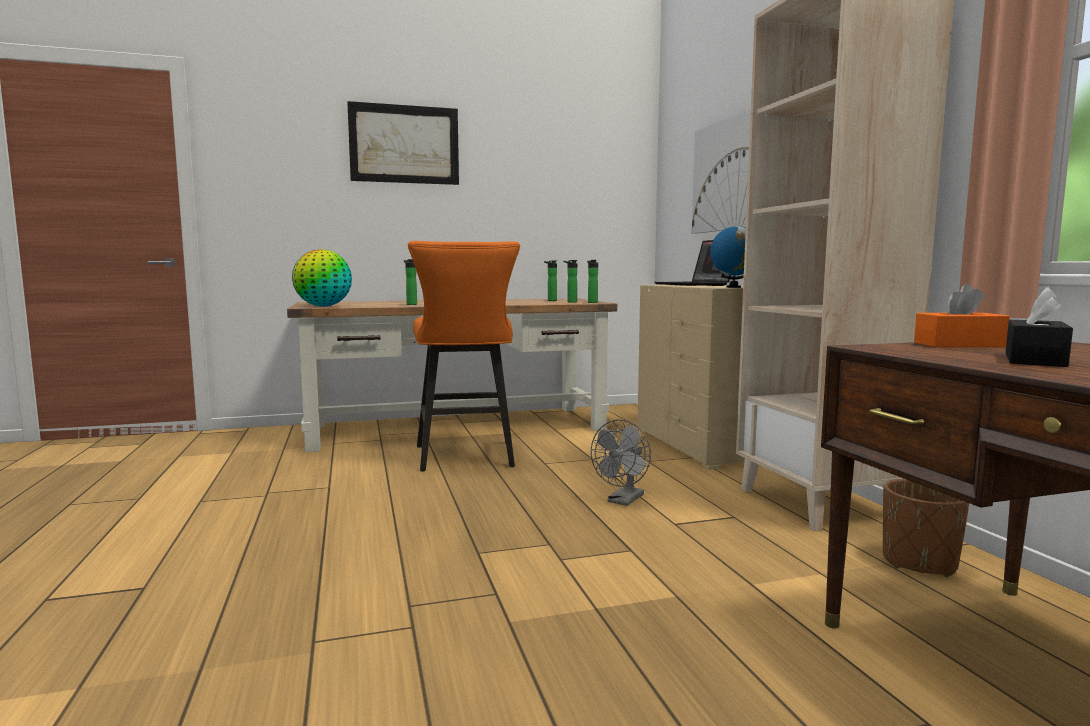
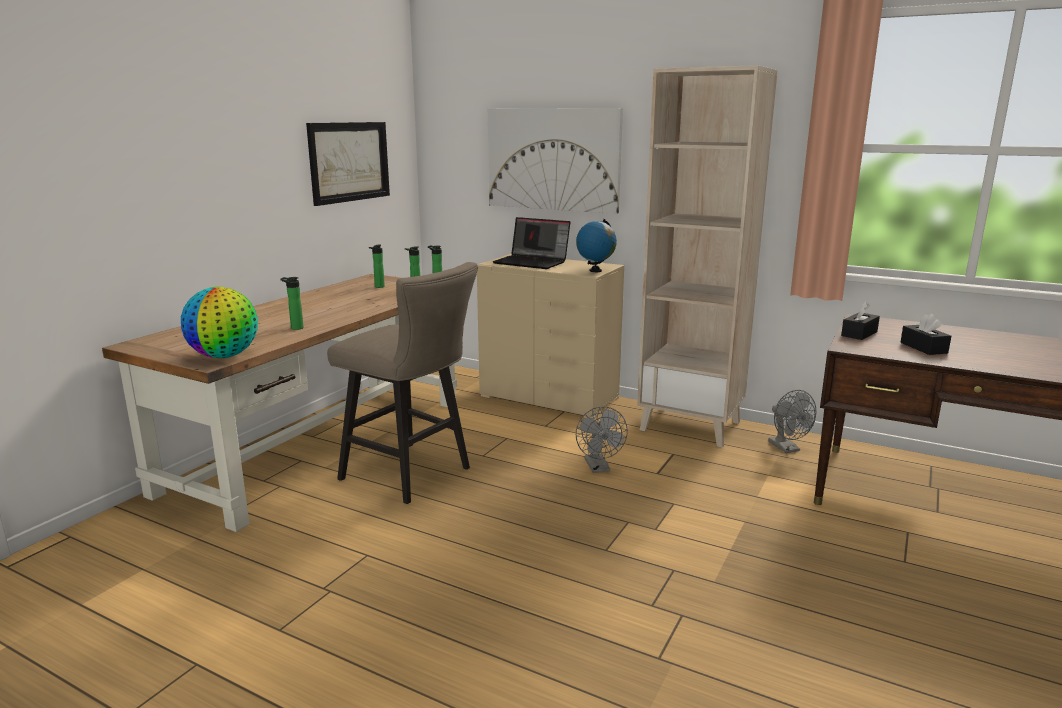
camera: 45 degrees left, 10 degrees up
picture [347,101,459,185] -> picture moved to [306,122,390,206]
orange stool [408,241,520,472] -> beige stool [327,262,478,504]
brown planter [883,479,969,577] -> grey fan [768,390,816,453]
orange tissue box [914,284,1010,347] -> black tissue box [841,302,880,340]

